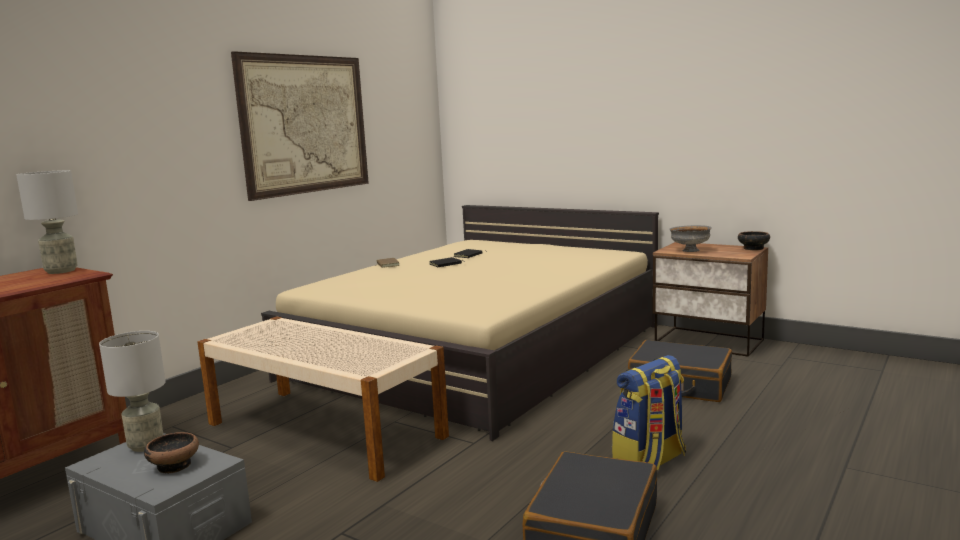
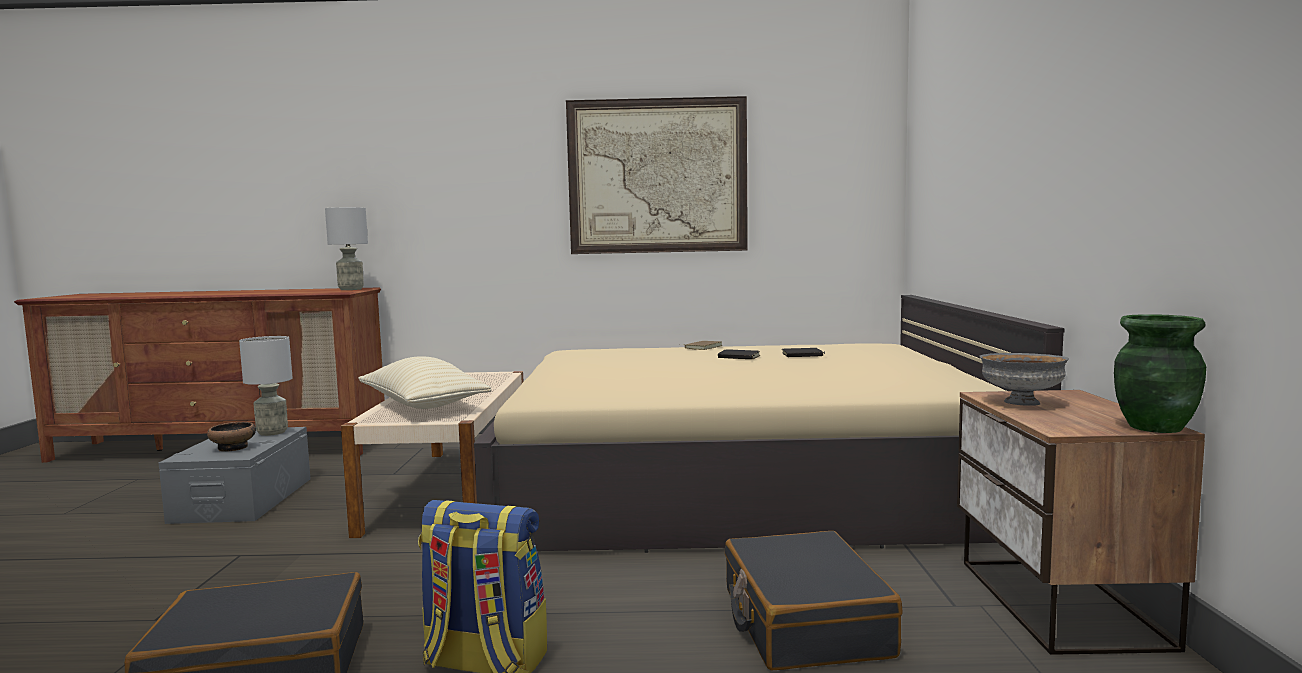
camera: 55 degrees right, 5 degrees down
bowl [738,231,770,250] -> green vase [1114,314,1206,433]
none -> beige pillow [358,356,492,409]

